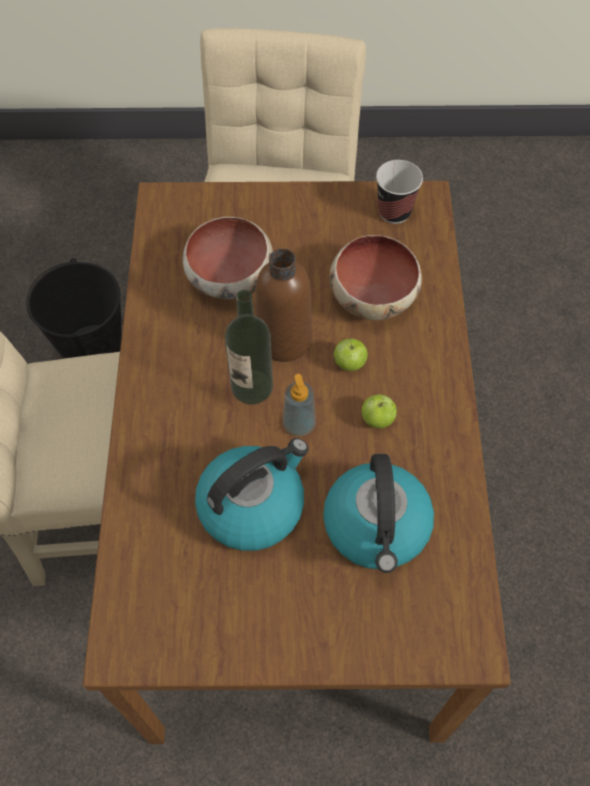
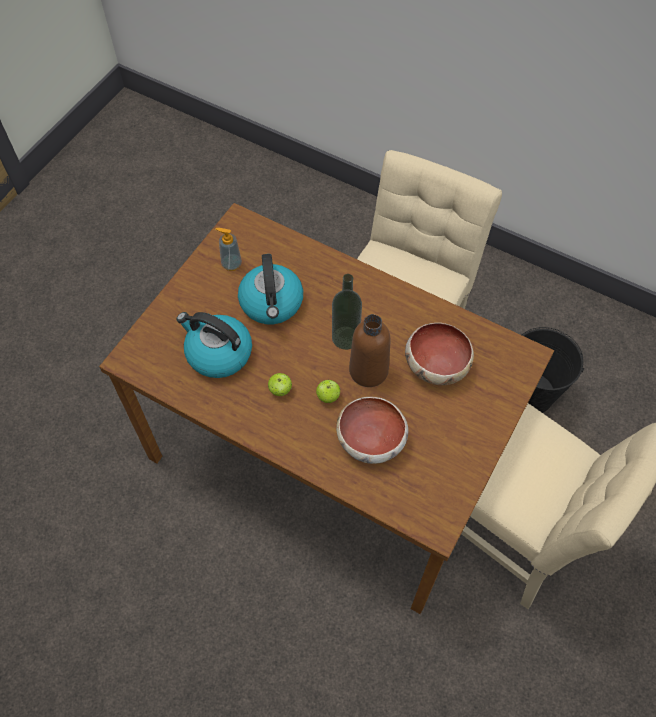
camera: 120 degrees right, 0 degrees up
soap dispenser [283,374,316,437] -> soap dispenser moved to [215,228,242,271]
cup [376,160,423,224] -> none

